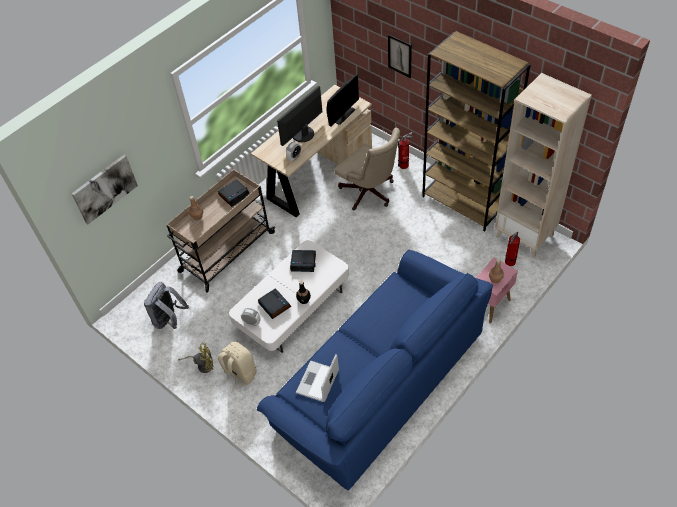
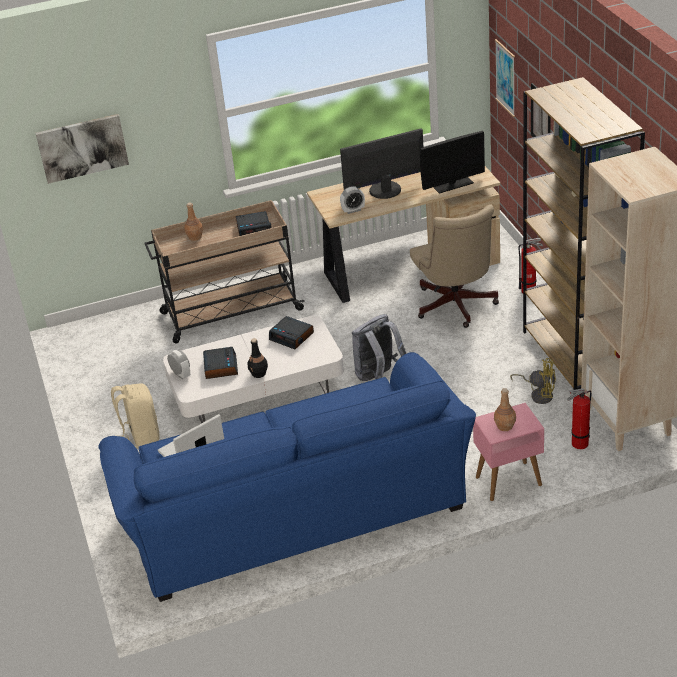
camera: 30 degrees right, 15 degrees down
grey backpack [144,282,189,329] -> grey backpack moved to [352,314,406,381]
yellow fan [178,343,214,373] -> yellow fan moved to [510,358,556,404]
none -> picture [495,39,515,117]

